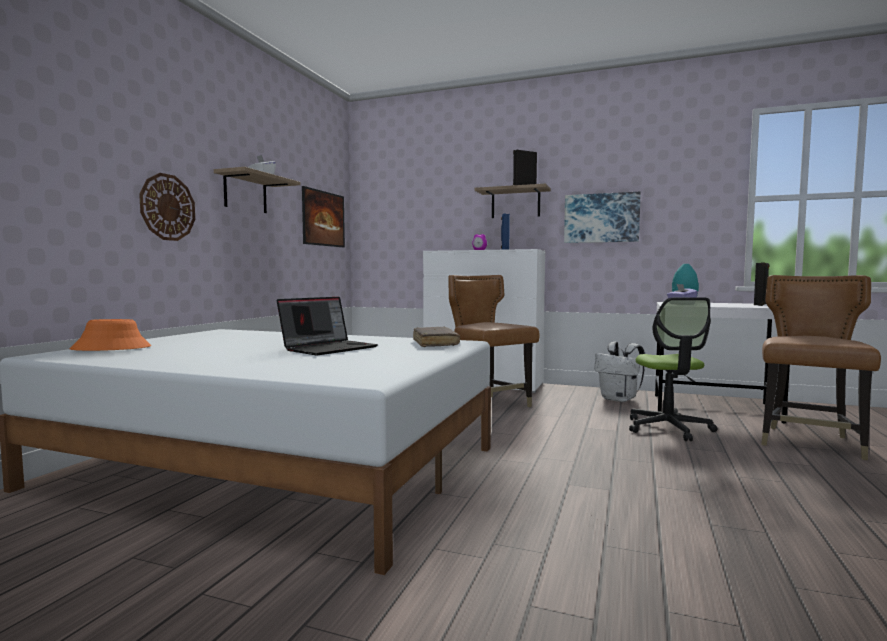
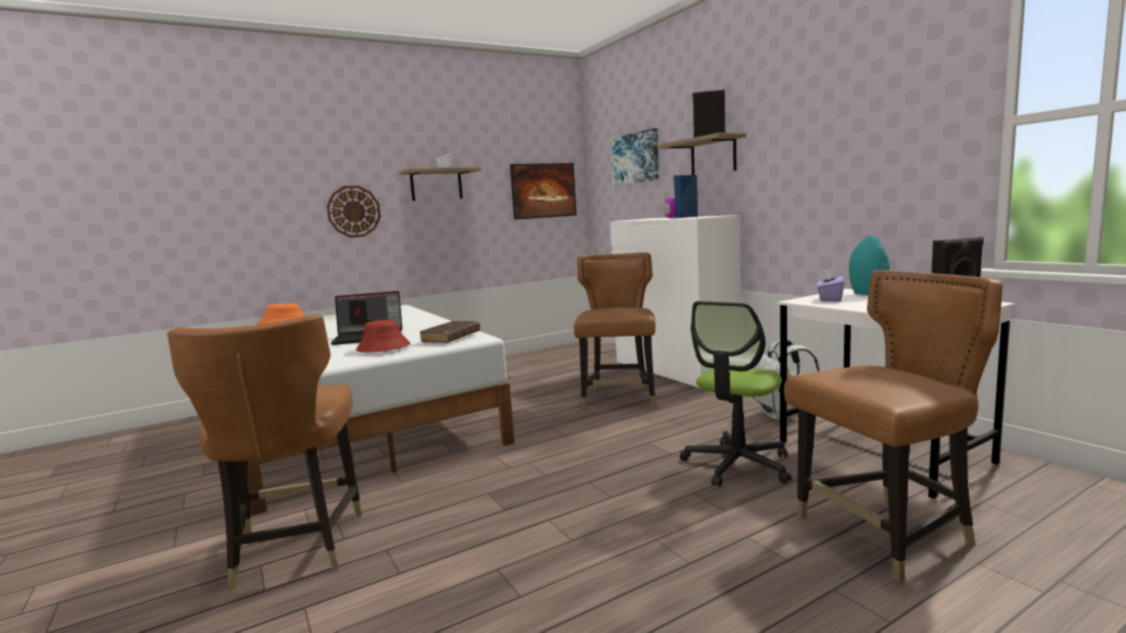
camera: 40 degrees right, 5 degrees up
picture [564,192,641,243] -> picture moved to [610,128,659,185]
none -> brown chair [167,314,363,589]
none -> red hat [356,320,410,352]

